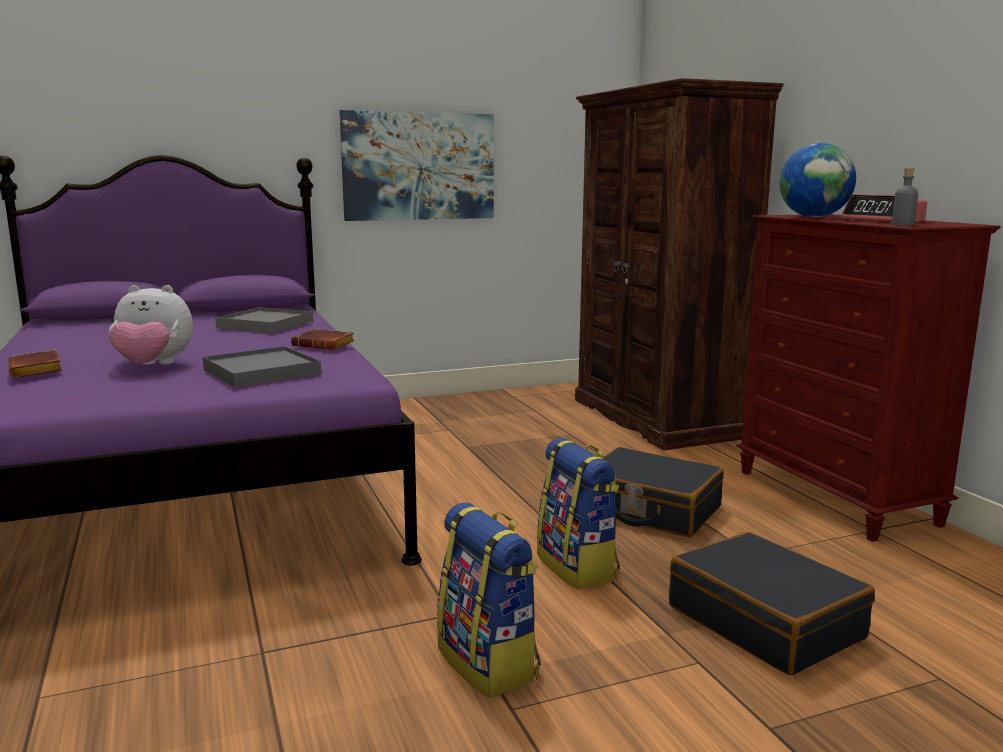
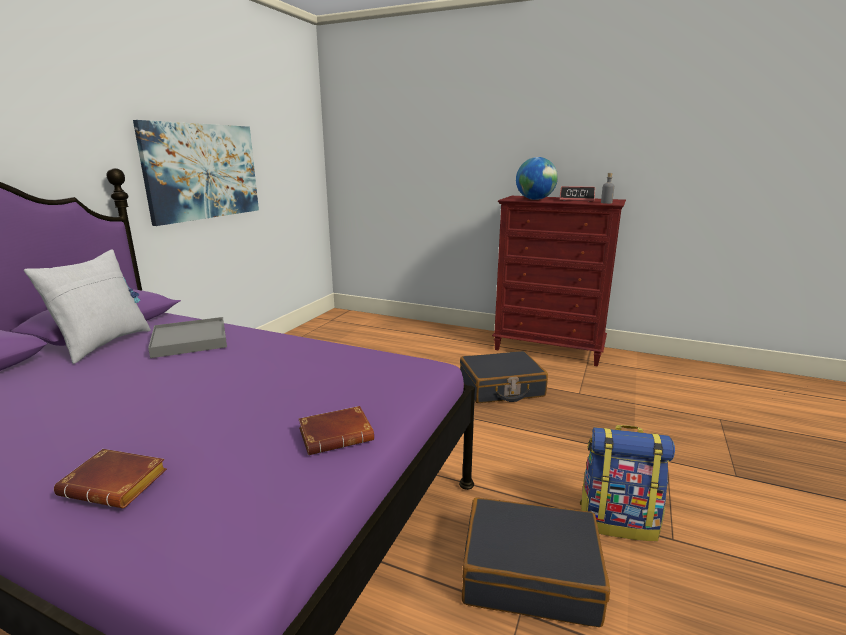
camera: 45 degrees left, 5 degrees up
plush toy [109,285,193,365] -> none
grey tray [203,346,321,388] -> none
brown book [291,329,355,350] -> brown book moved to [299,406,374,455]
backpack [537,438,620,589] -> none
brown wardrobe [575,78,784,451] -> none
black suitcase [669,532,875,675] -> black suitcase moved to [462,498,610,627]
none -> grey pillow [24,249,151,364]

